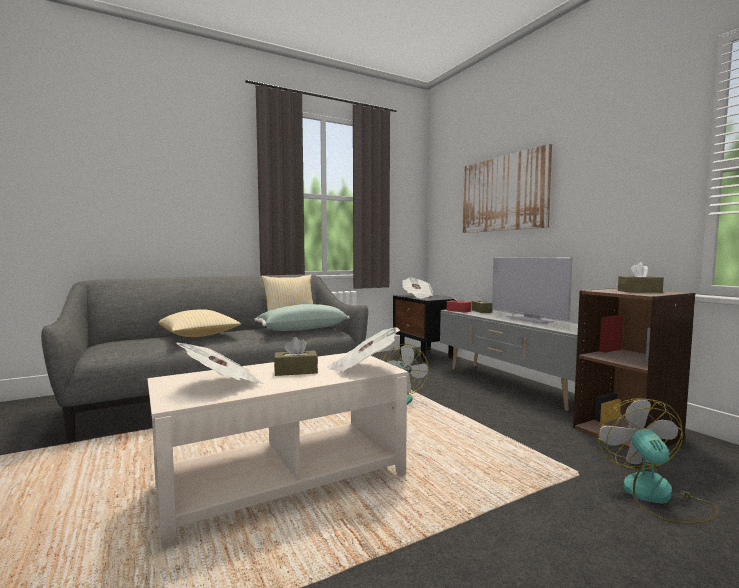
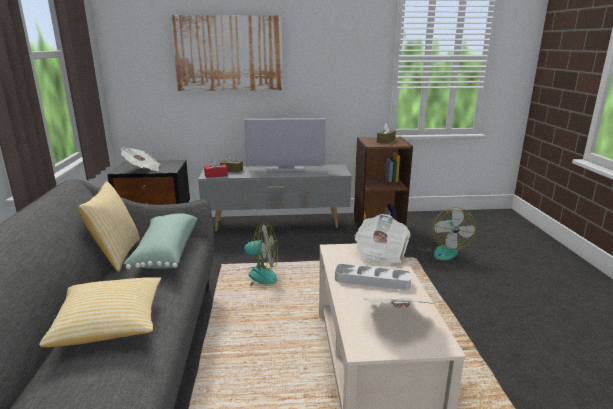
camera: 65 degrees left, 15 degrees up
brown tissue box [274,337,318,376] -> grey tray [335,264,411,290]
fan [598,398,719,523] -> fan turned 120 degrees counterclockwise [417,207,476,261]

